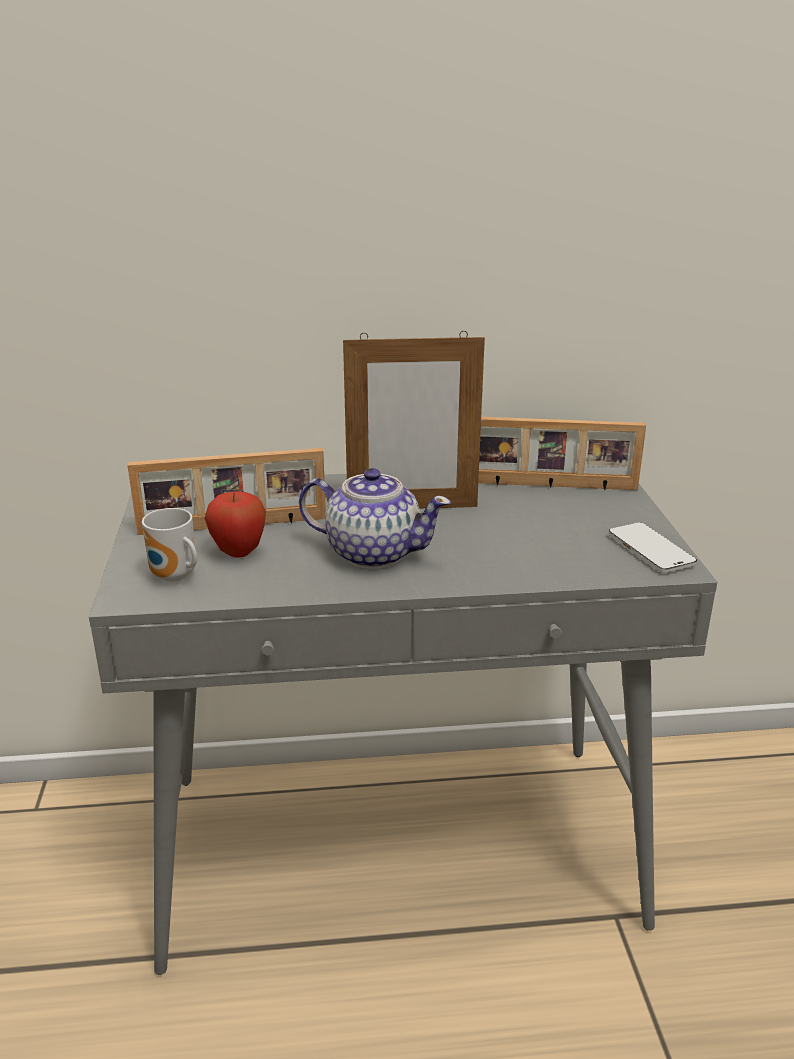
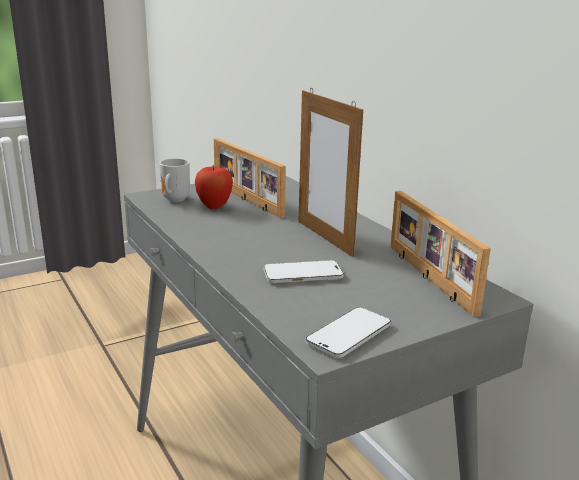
camera: 65 degrees right, 5 degrees down
teapot [299,468,451,569] -> none
none -> phone [263,260,344,283]

